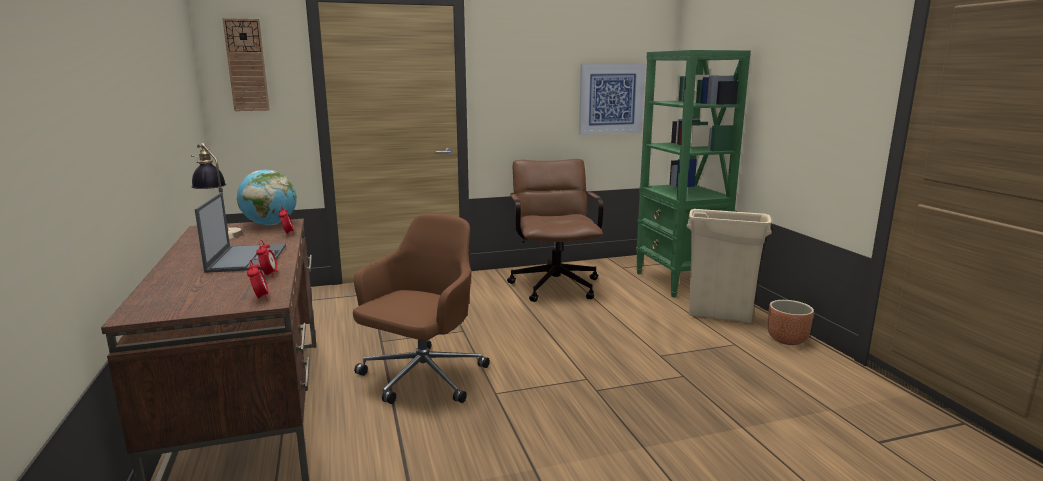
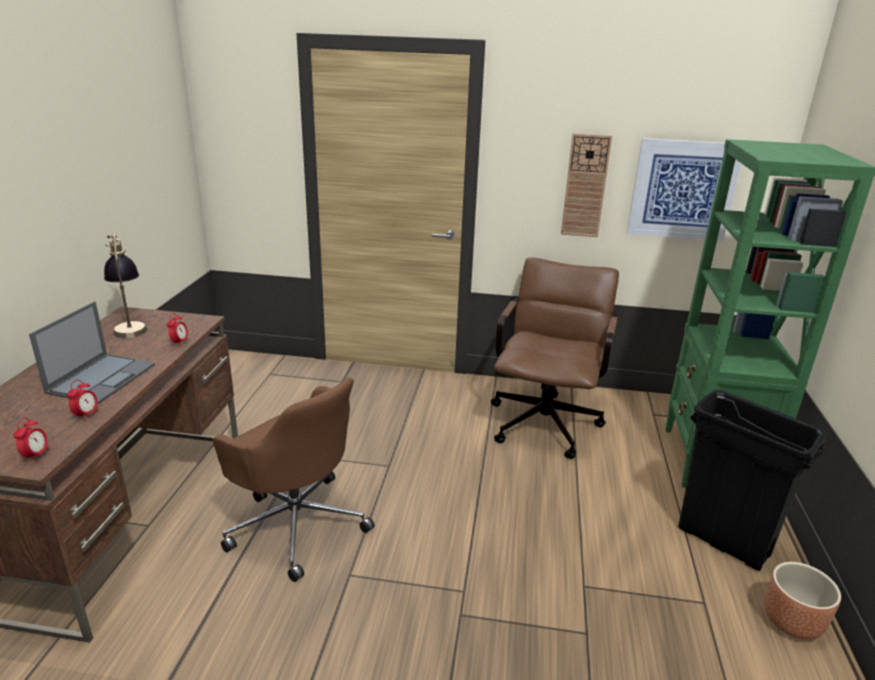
camera: 25 degrees right, 10 degrees up
wall clock [222,18,270,111] -> wall clock moved to [561,133,612,237]
globe [237,170,297,225] -> none
brown office chair [353,214,490,404] -> brown office chair turned 75 degrees clockwise [212,378,375,582]
beige trash can [687,209,772,323] -> black trash can [678,390,827,571]

